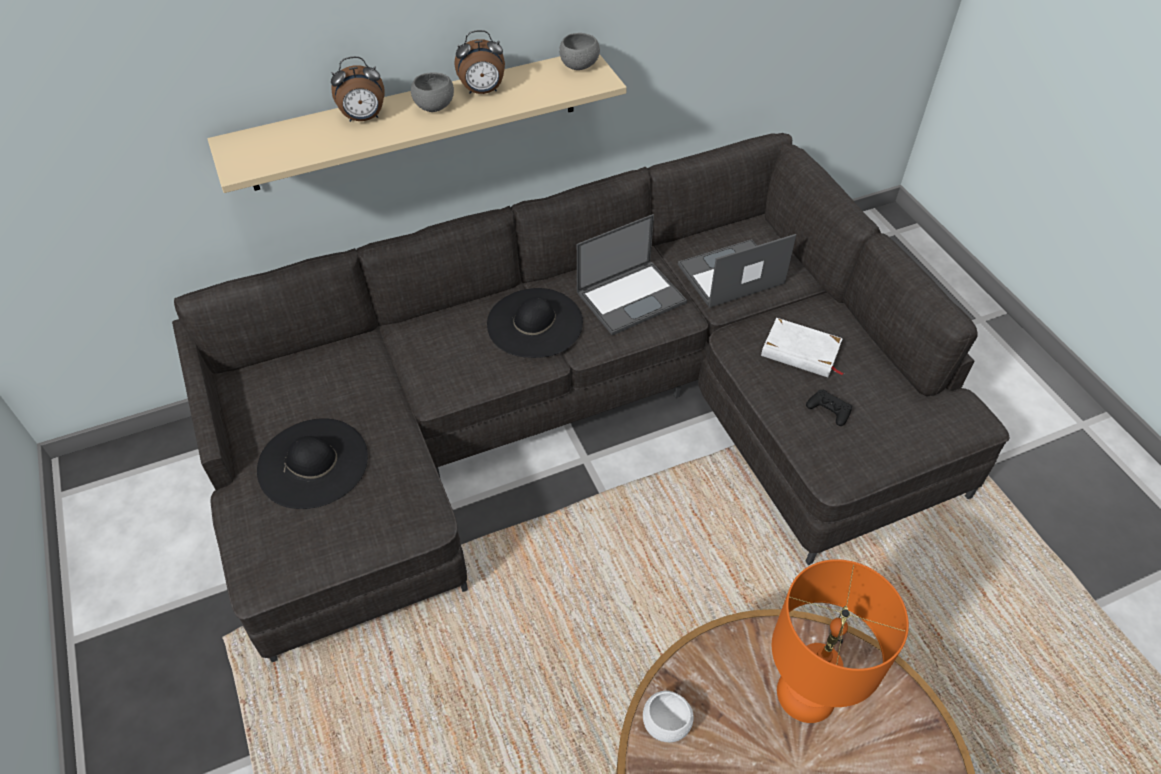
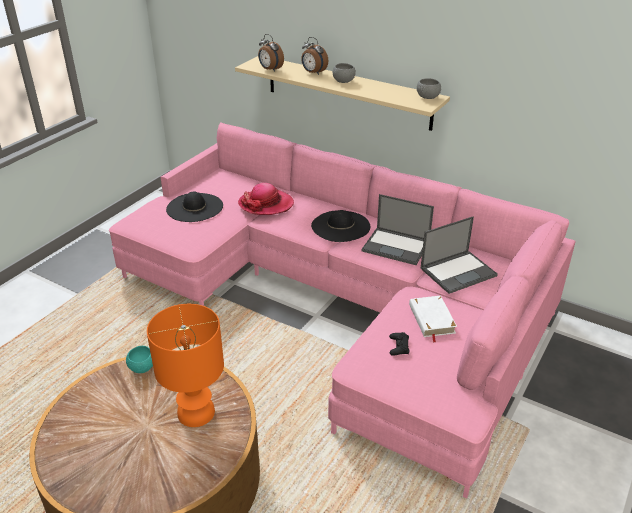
camera: 55 degrees right, 15 degrees down
grey sofa [172,133,1010,662] -> pink sofa [109,122,576,499]
alarm clock [455,30,505,94] -> alarm clock moved to [258,34,284,72]
white bowl [643,691,694,742] -> turquoise bowl [126,346,153,373]
laptop [678,234,796,308] -> laptop turned 120 degrees clockwise [420,216,498,294]
none -> hat [238,183,294,215]

